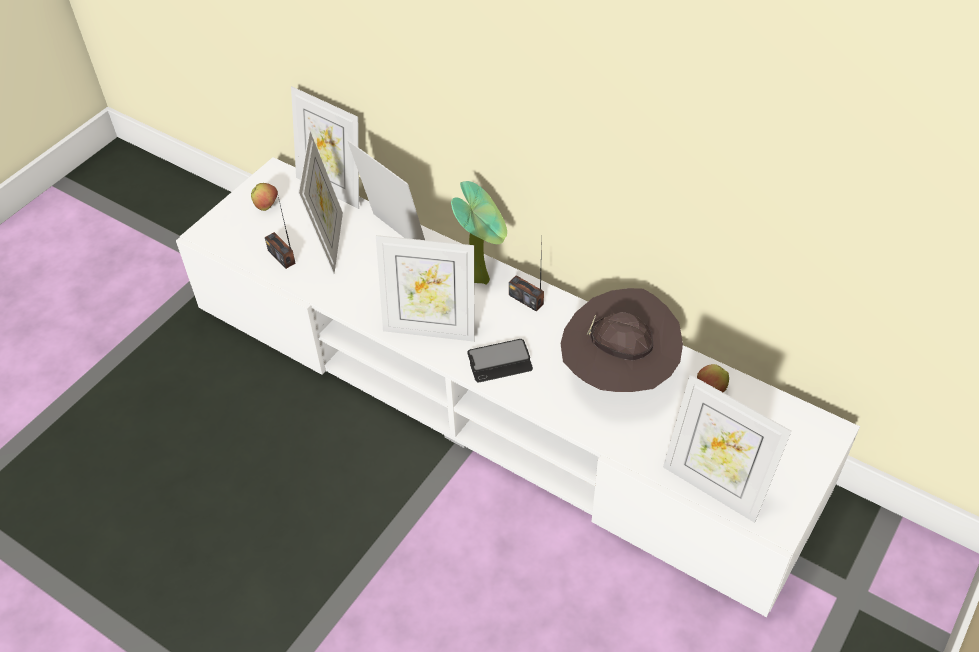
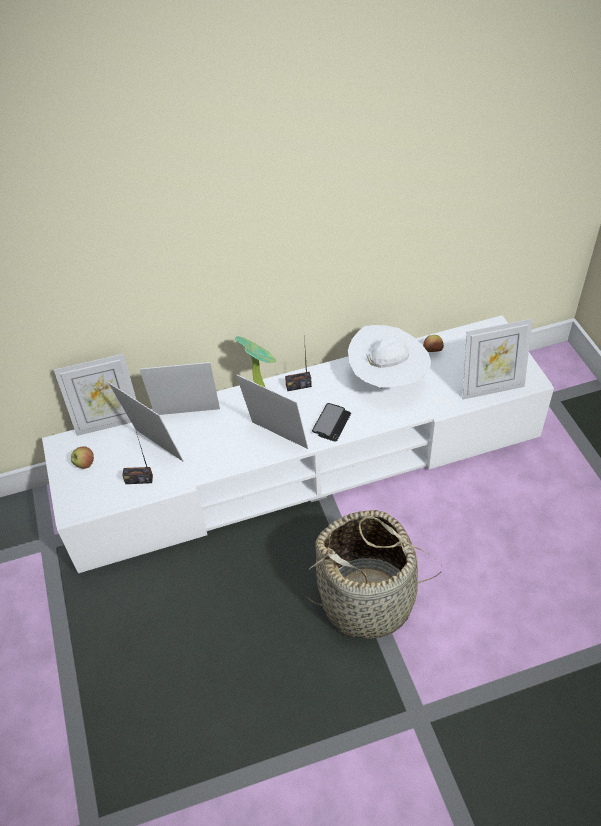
camera: 50 degrees left, 0 degrees up
picture frame [376,235,475,342] -> picture frame turned 105 degrees counterclockwise [236,374,308,449]
brown hat [560,288,683,392] -> white hat [348,325,432,389]
none -> basket [307,510,442,639]

